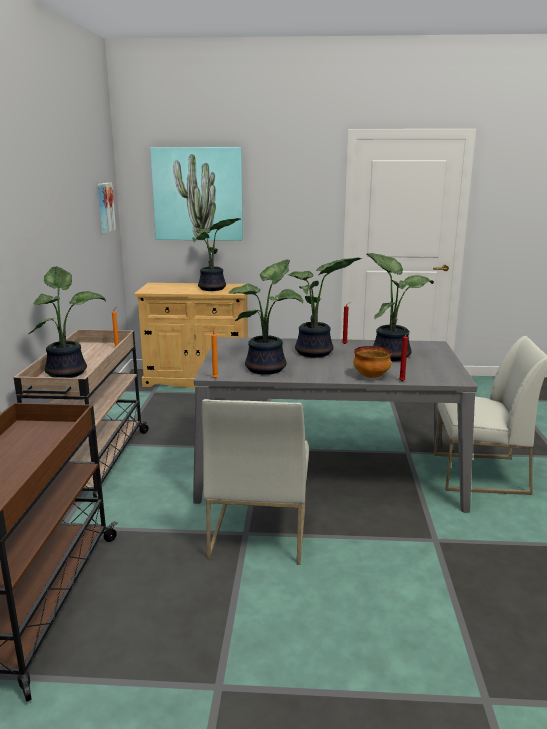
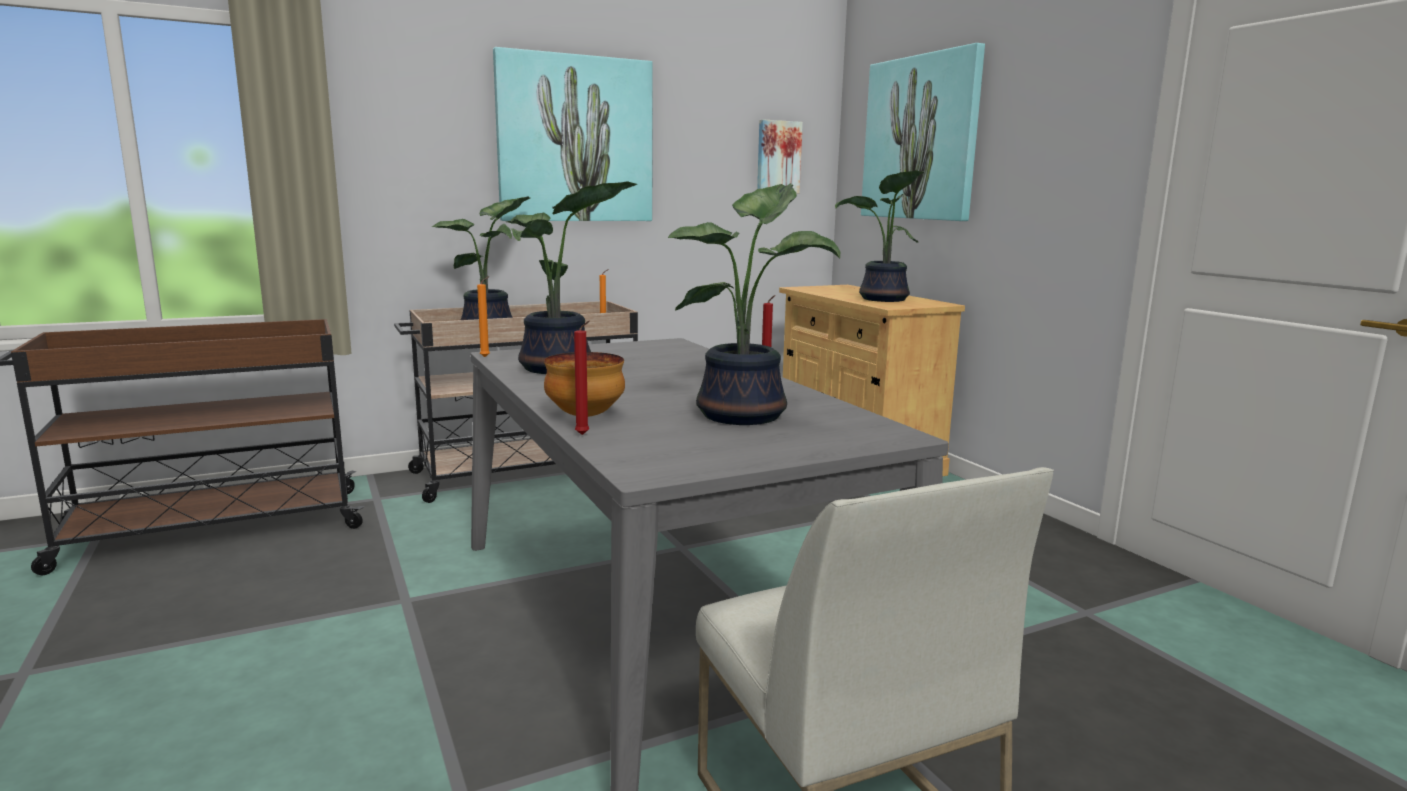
camera: 60 degrees right, 5 degrees down
white chair [202,399,309,565] -> none
potted plant [288,257,362,358] -> none
none -> picture [493,47,653,221]

